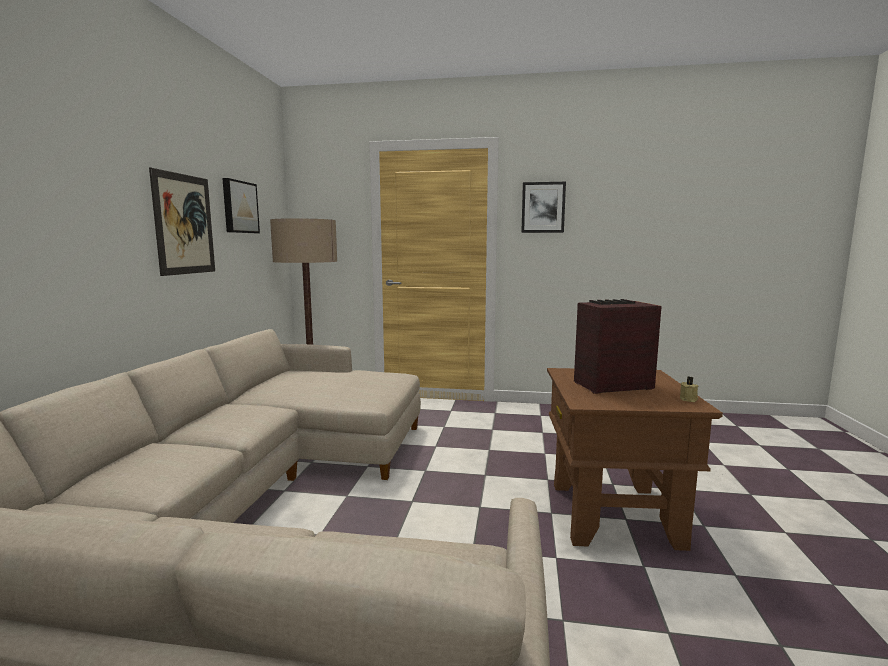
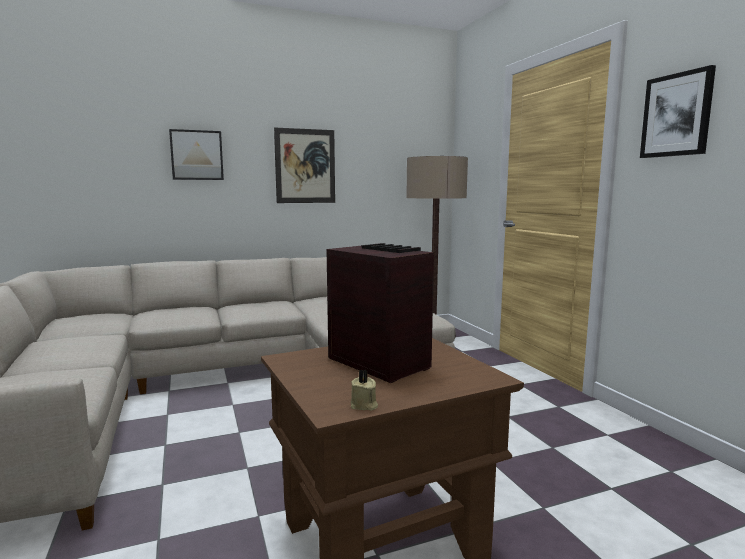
camera: 60 degrees right, 0 degrees up
picture [222,178,260,233] -> picture moved to [169,129,224,180]

